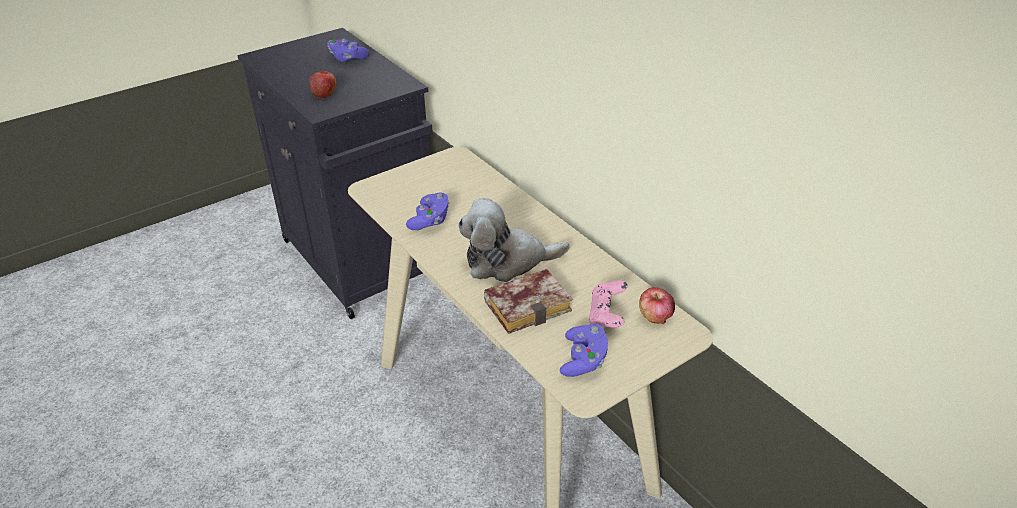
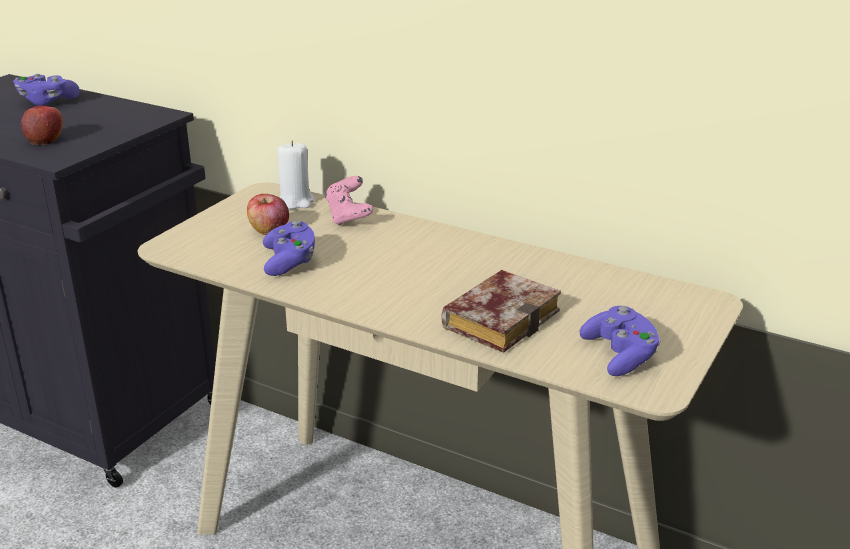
camera: 25 degrees left, 10 degrees down
plush toy [458,198,569,282] -> none
pink game controller [589,280,628,328] -> pink game controller moved to [325,176,373,225]
apple [639,287,675,324] -> apple moved to [247,194,289,235]
none -> white candle [277,141,315,209]

